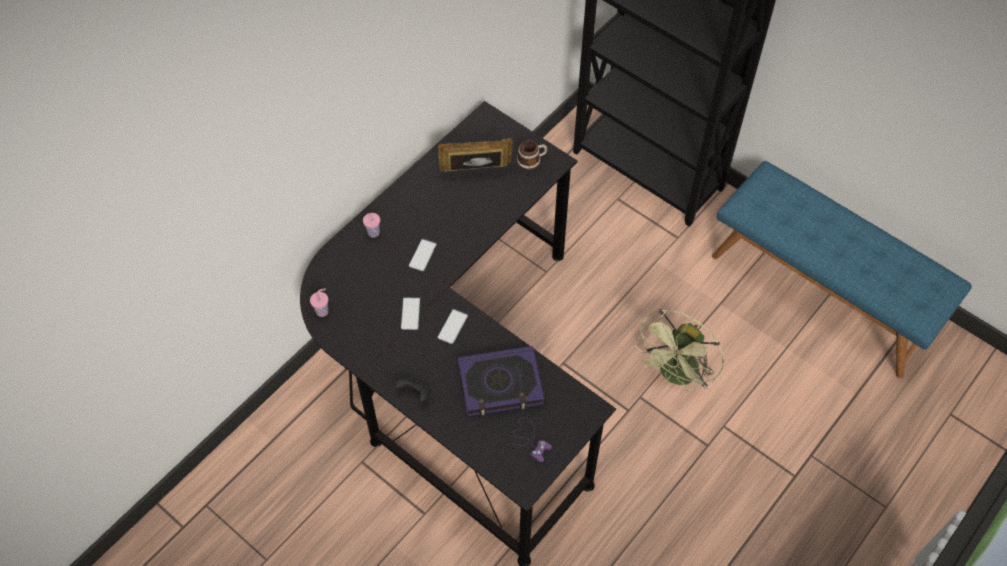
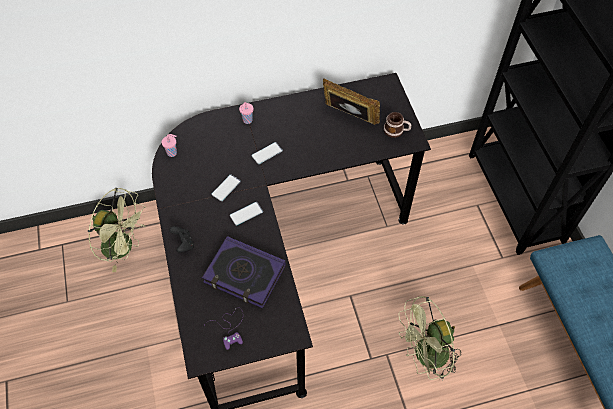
camera: 35 degrees right, 0 degrees up
none -> green fan [88,188,145,272]

